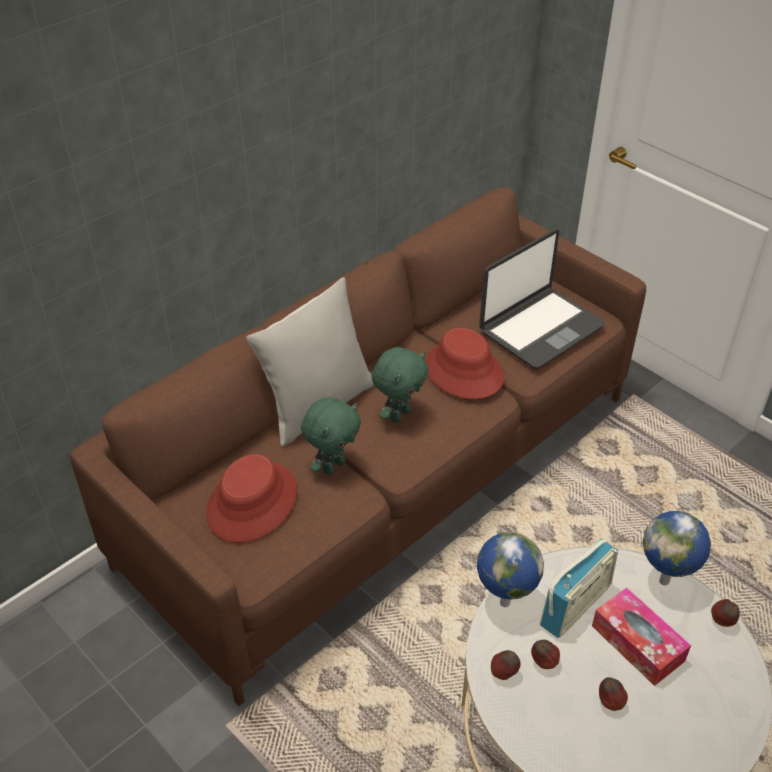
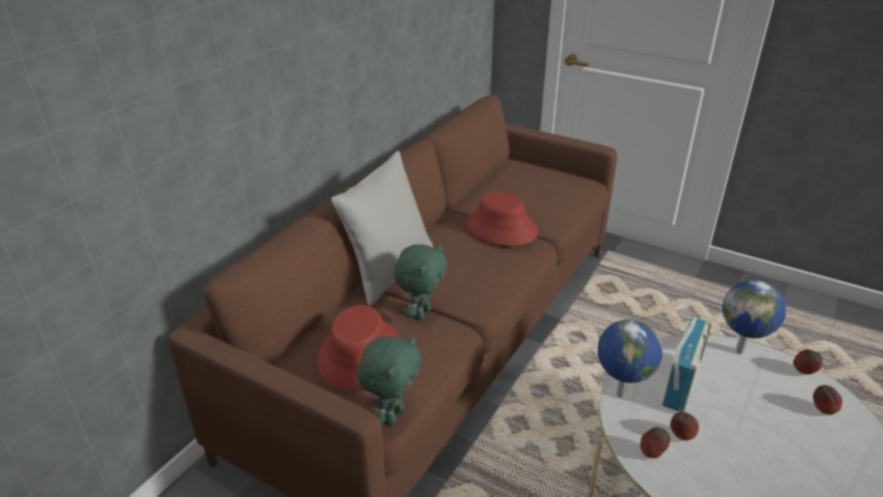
camera: 15 degrees left, 10 degrees down
green plush toy [372,347,429,423] -> green plush toy moved to [357,336,422,426]
laptop [479,229,605,369] -> none
tissue box [592,588,691,686] -> none
apple [599,677,628,711] -> apple moved to [813,385,842,415]

